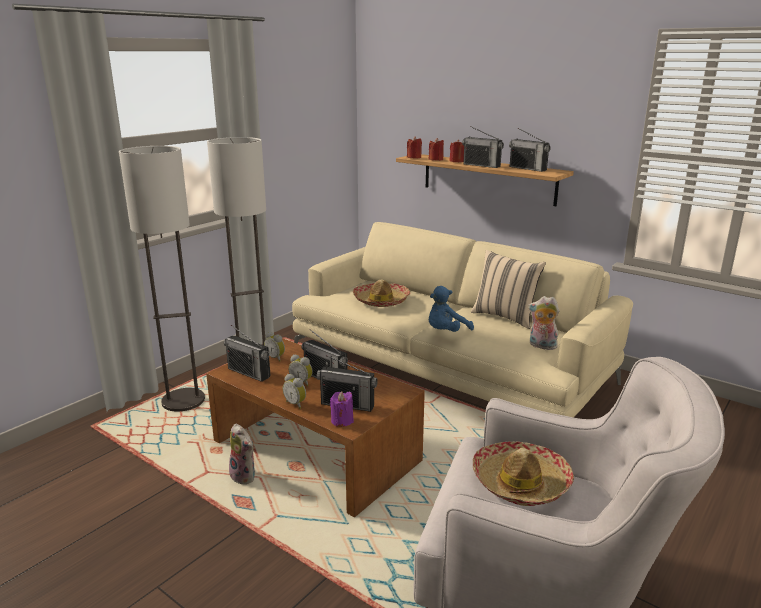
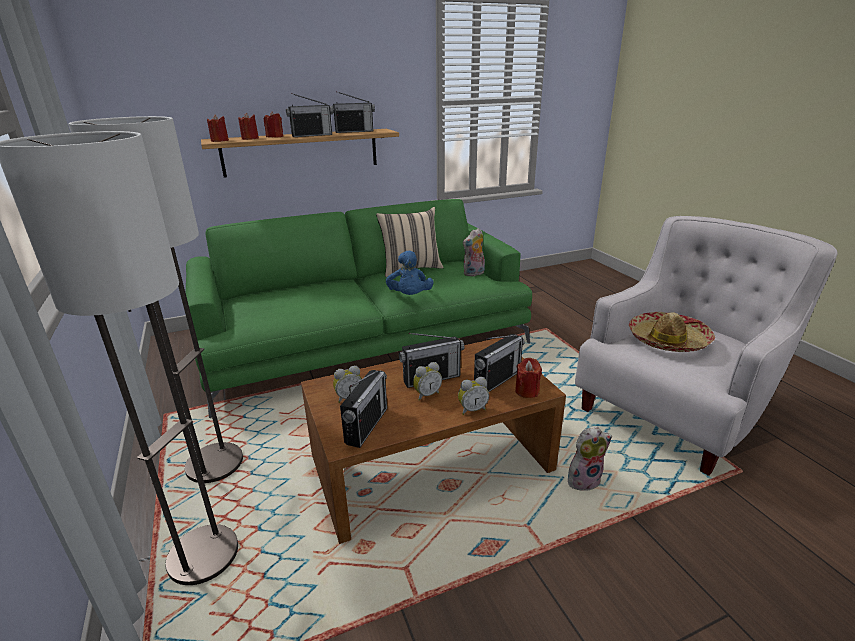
camera: 60 degrees left, 5 degrees up
radio [224,325,270,382] -> radio turned 45 degrees counterclockwise [340,370,387,448]
plush toy [229,424,255,484] -> plush toy moved to [568,427,612,491]
beige sofa [292,222,633,417] -> green sofa [186,199,532,418]
purple candle [330,391,354,427] -> red candle [515,358,542,398]
hat [353,280,410,307] -> none

